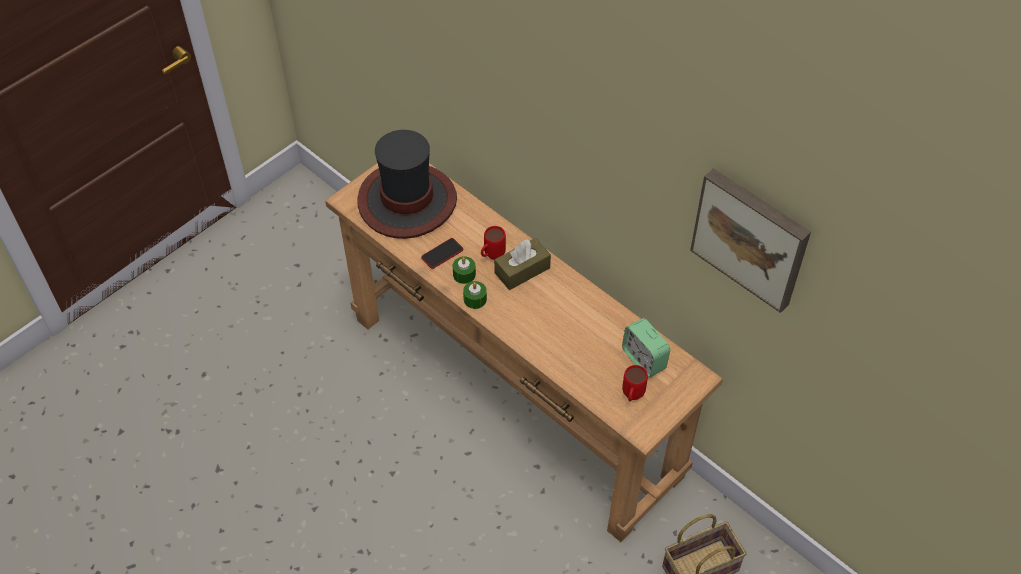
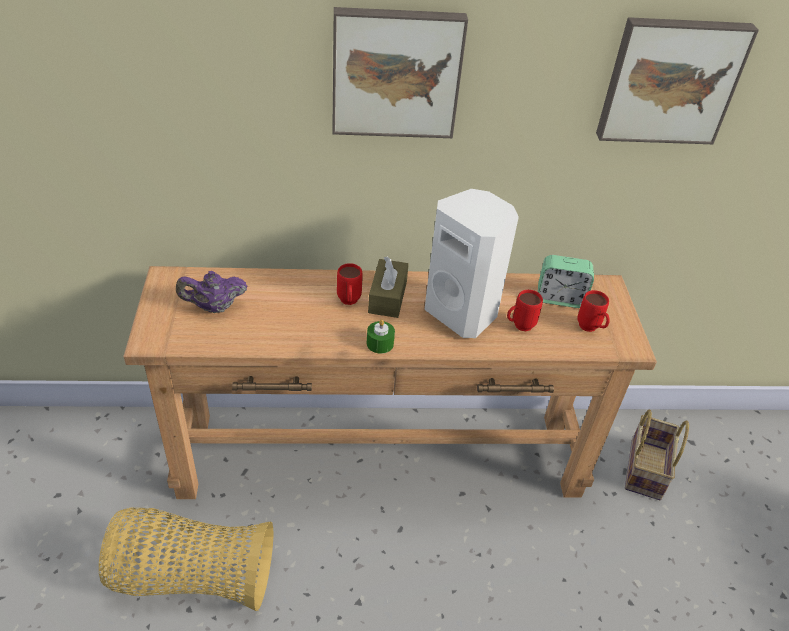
camera: 50 degrees left, 10 degrees down
hat [357,130,457,239] -> purple teapot [176,271,247,313]
phone [421,238,464,269] -> none
green candle [452,256,476,284] -> none
none -> basket [99,508,273,611]
none -> picture [332,7,468,138]
none -> white speaker [425,189,519,338]
none -> red mug [507,290,543,331]

